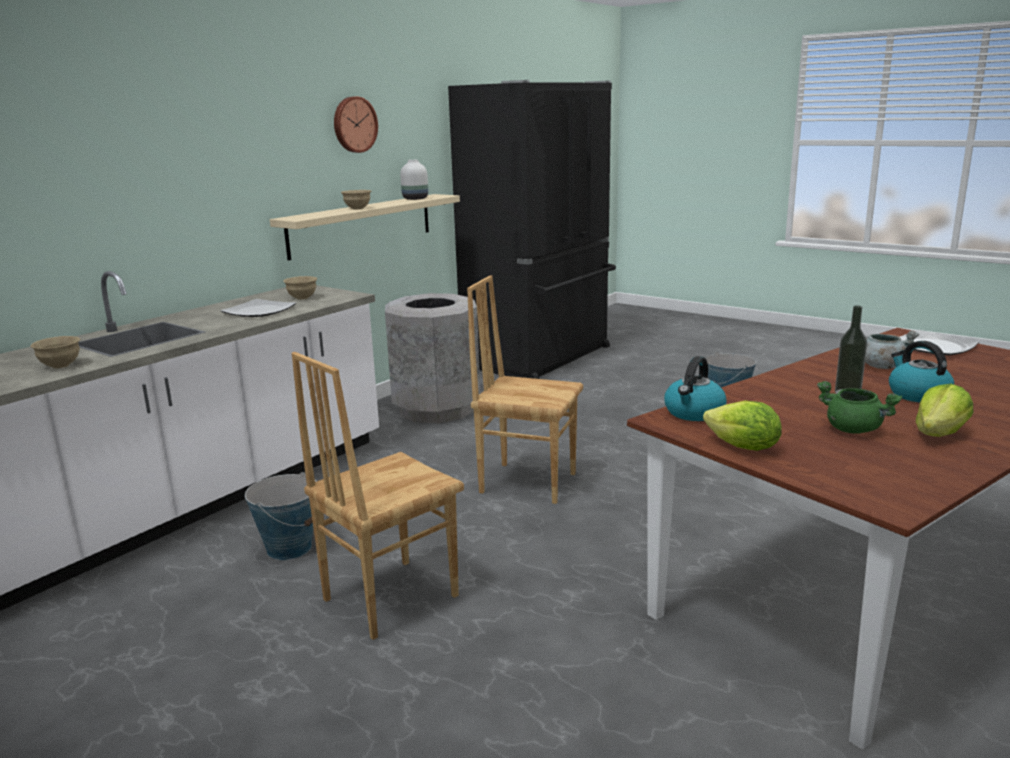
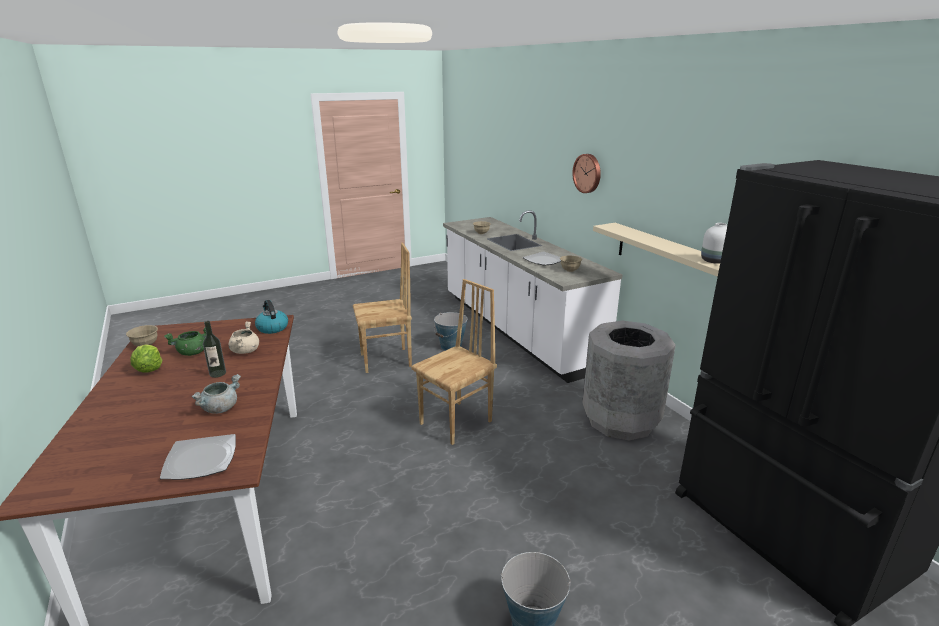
camera: 115 degrees right, 5 degrees up
brown chair [291,352,464,640] -> brown chair turned 90 degrees clockwise [353,243,412,373]
wall clock [334,96,378,153] -> wall clock moved to [572,154,601,193]
beige bowl [341,190,371,210] -> beige bowl moved to [126,325,158,346]
lettuce [703,401,782,451] -> none
kettle [889,341,954,402] -> none
none -> beige cooking pot [229,322,259,354]

